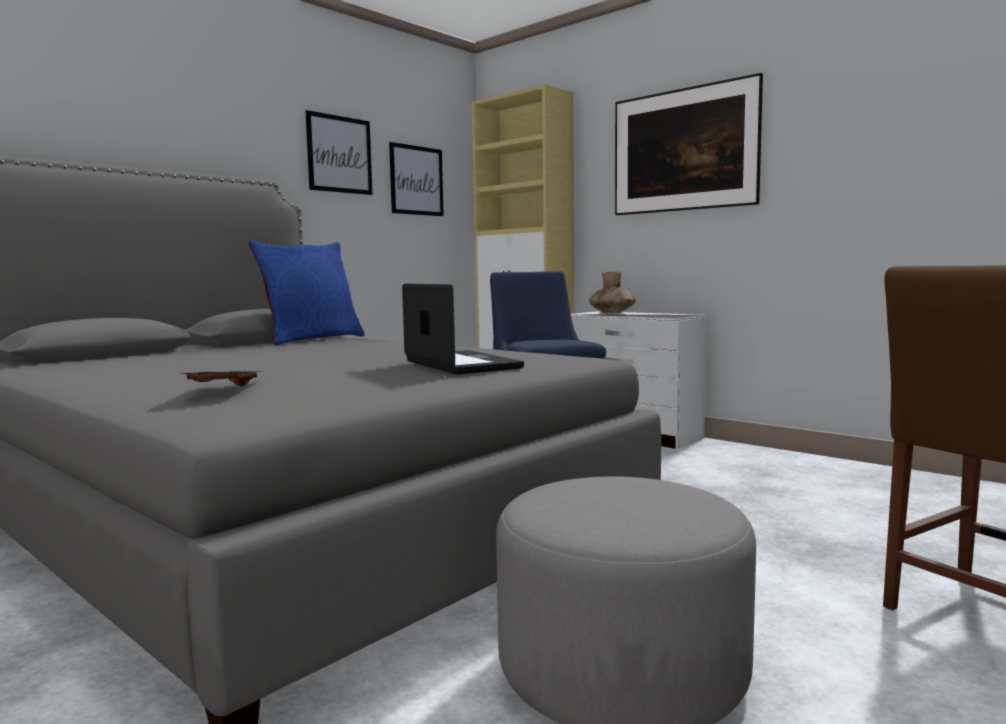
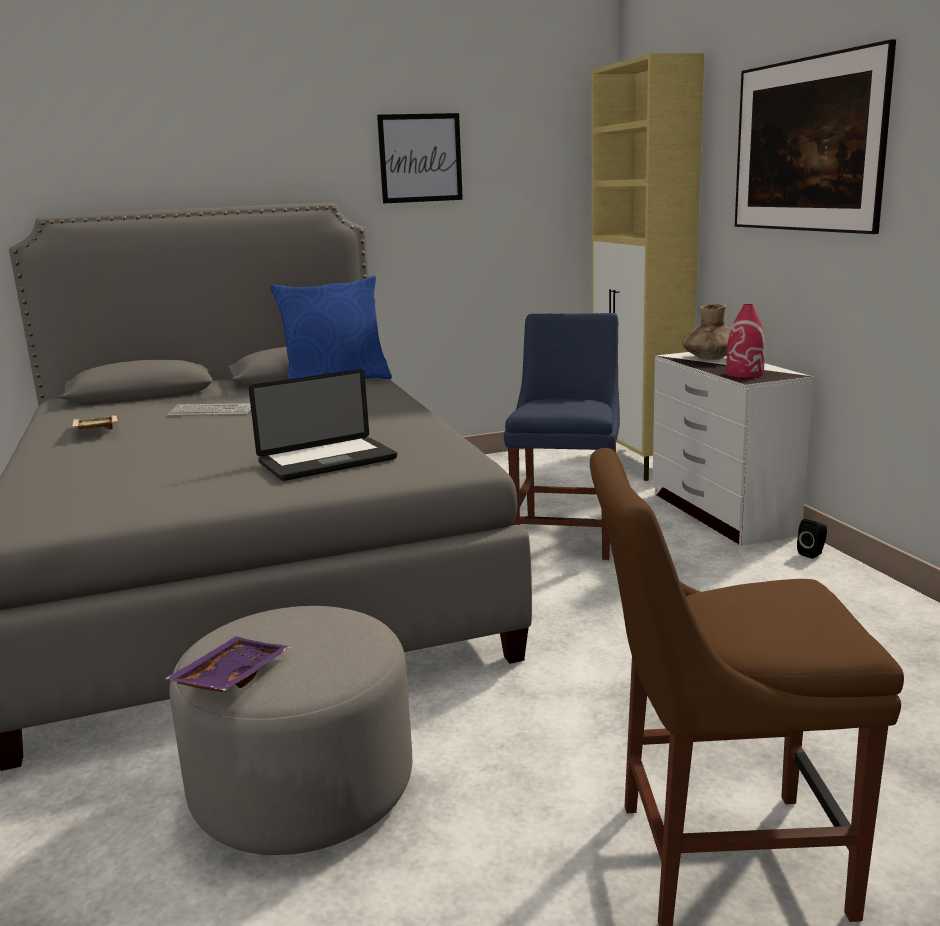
camera: 30 degrees right, 10 degrees up
purple tray [181,371,261,387] -> purple tray moved to [165,636,290,692]
picture [389,142,444,216] -> none
laptop [402,284,524,374] -> laptop turned 60 degrees clockwise [249,369,397,481]
none -> beige tray [72,415,118,429]
none -> keyboard [167,403,251,416]
none -> red vase [726,304,765,378]
none -> black speaker [797,519,827,559]

